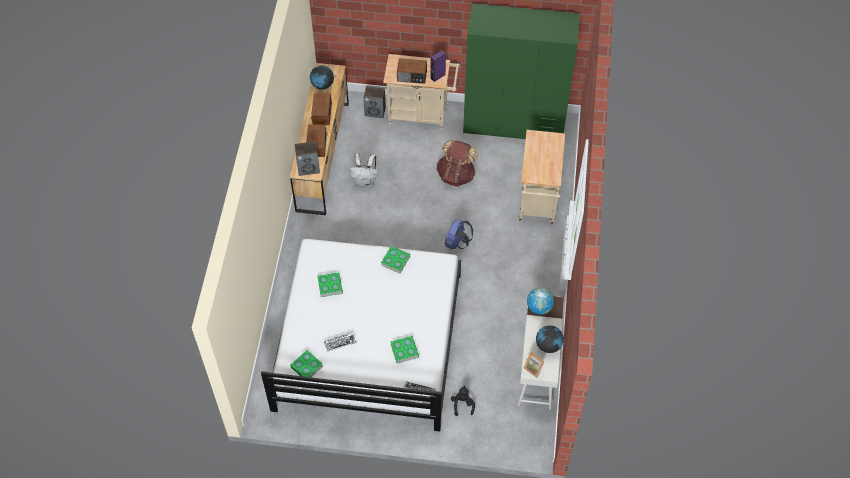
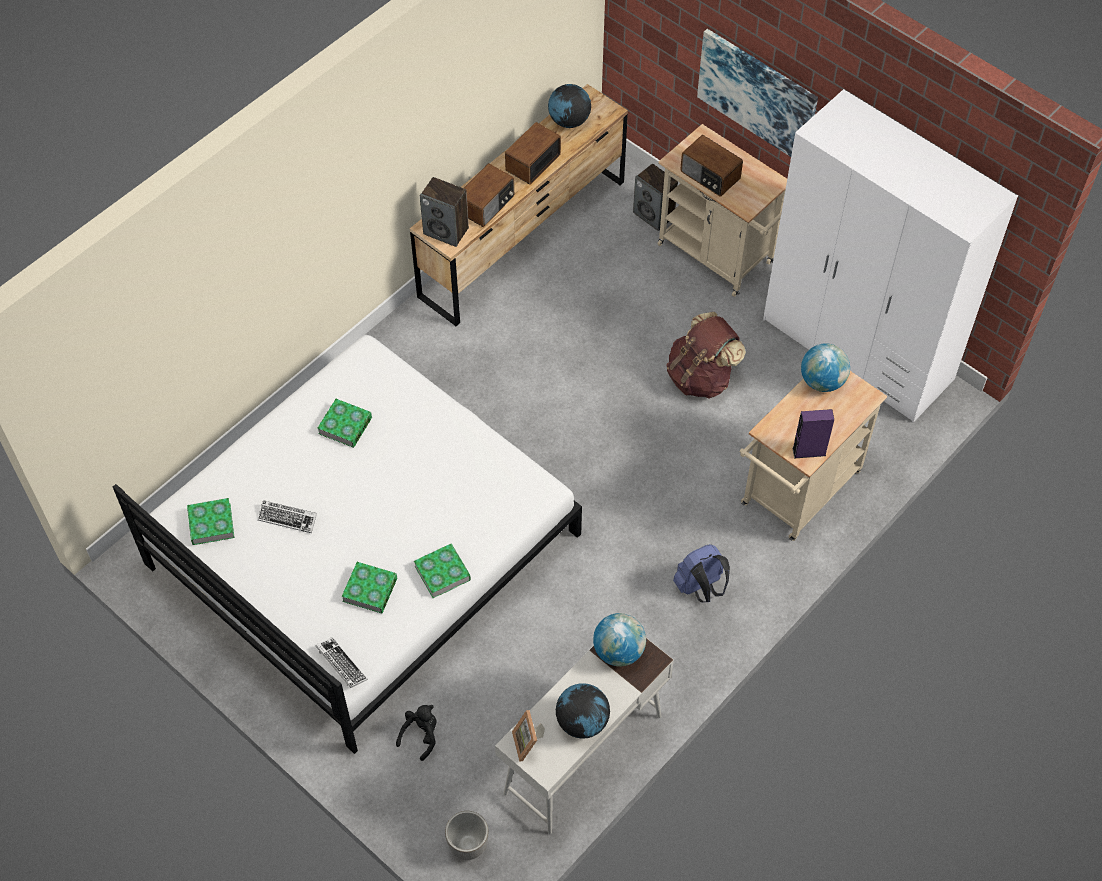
camera: 35 degrees right, 0 degrees up
white backpack [350,153,378,186] -> none
book [381,246,410,274] -> book moved to [414,543,471,598]
purple speaker [430,50,446,82] -> purple speaker moved to [792,409,834,458]
blue backpack [445,219,473,250] -> blue backpack moved to [673,544,730,602]
green wardrobe [463,3,580,139] -> white wardrobe [763,89,1018,423]
none -> planter [445,811,489,860]
none -> picture [697,29,818,157]
none -> globe [801,343,850,392]

